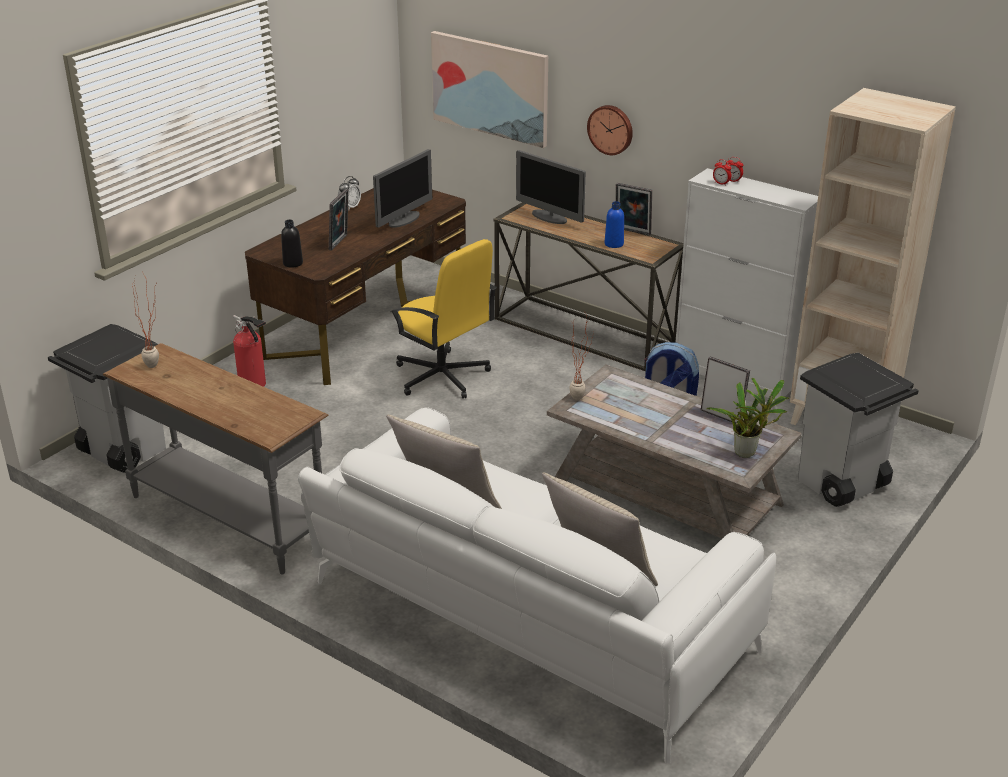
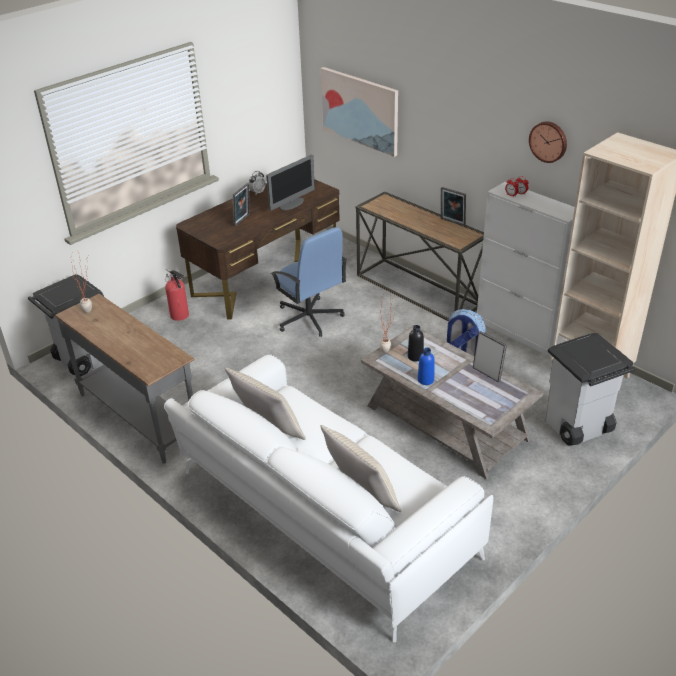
camera: 10 degrees right, 5 degrees up
black bottle [281,220,303,268] -> black bottle moved to [408,325,424,361]
yellow office chair [390,239,497,399] -> blue office chair [271,227,347,337]
monitor [516,150,586,224] -> none
wall clock [587,105,633,155] -> wall clock moved to [529,121,567,163]
blue bottle [605,201,624,248] -> blue bottle moved to [418,348,435,385]
potted plant [706,378,789,458] -> none

